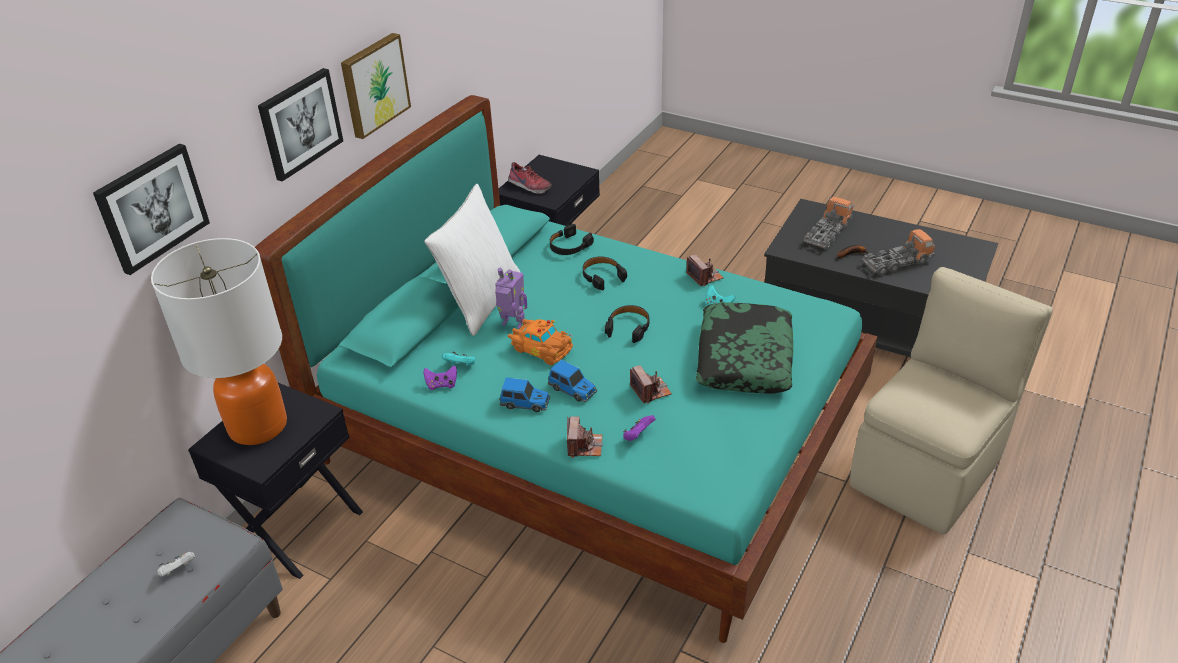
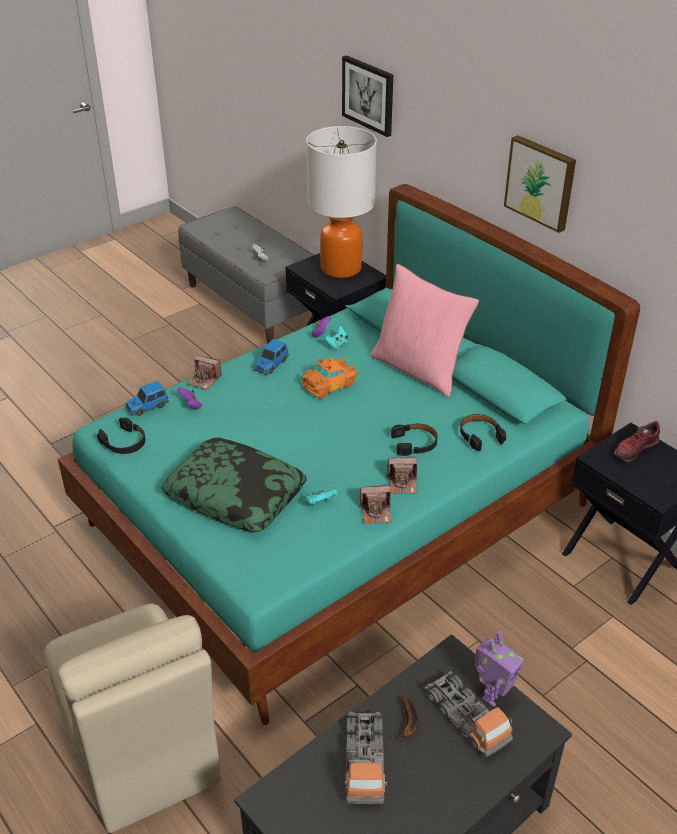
camera: 110 degrees right, 0 degrees up
picture [258,68,343,182] -> none
white pillow [424,184,521,336] -> pink pillow [371,264,479,397]
toy robot [495,268,527,329] -> toy robot moved to [475,630,524,707]
toy car [548,360,597,402] -> toy car moved to [125,381,169,416]
black headphones [605,305,649,343] -> black headphones moved to [97,417,145,454]
camera [630,365,672,403] -> camera moved to [387,456,417,494]

